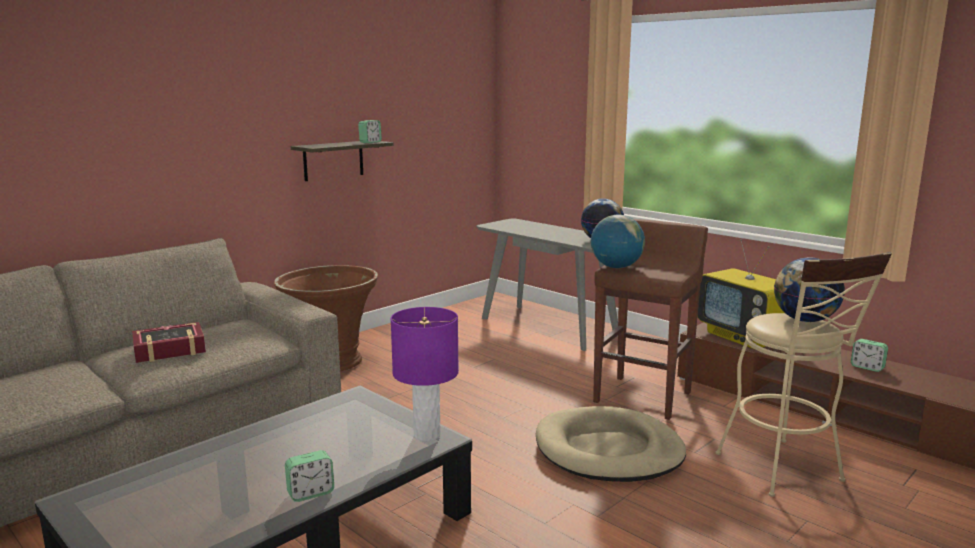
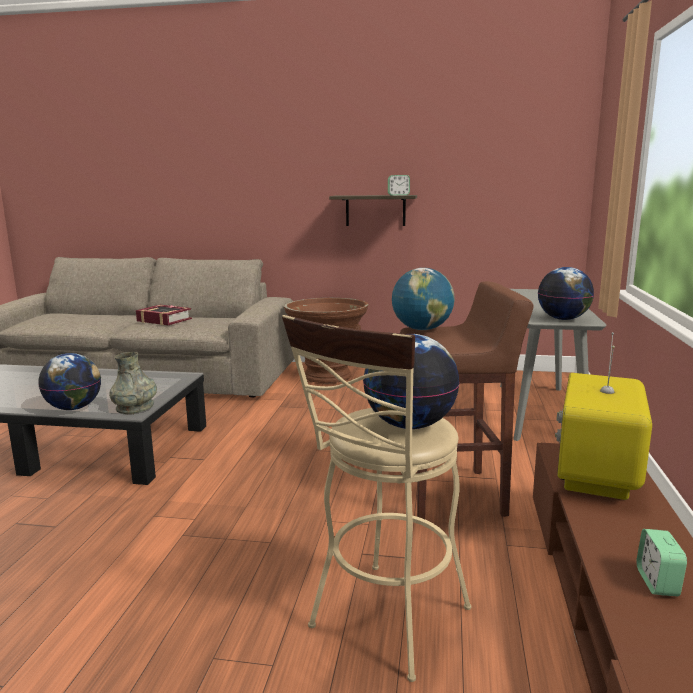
camera: 55 degrees right, 0 degrees up
alarm clock [285,450,334,502] -> none
purple table lamp [391,307,459,441] -> grey vase [109,352,157,414]
beige dog bed [536,406,686,482] -> none
none -> globe [38,353,101,410]

